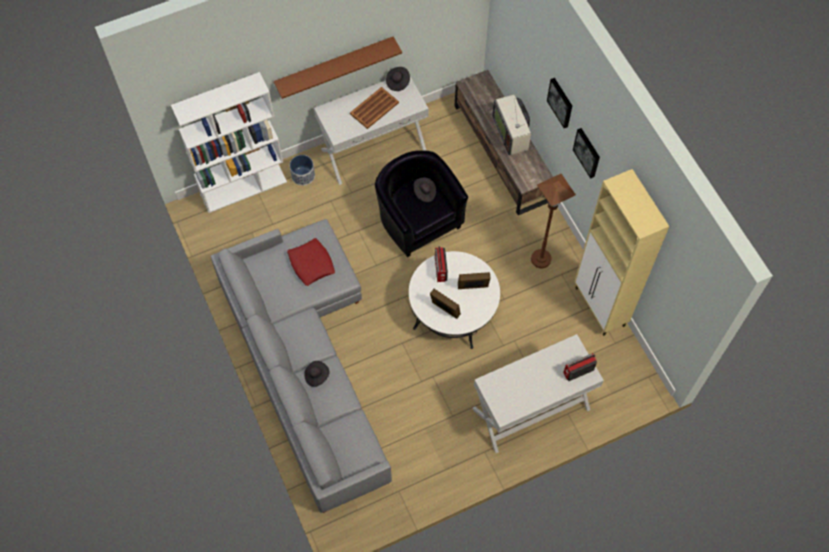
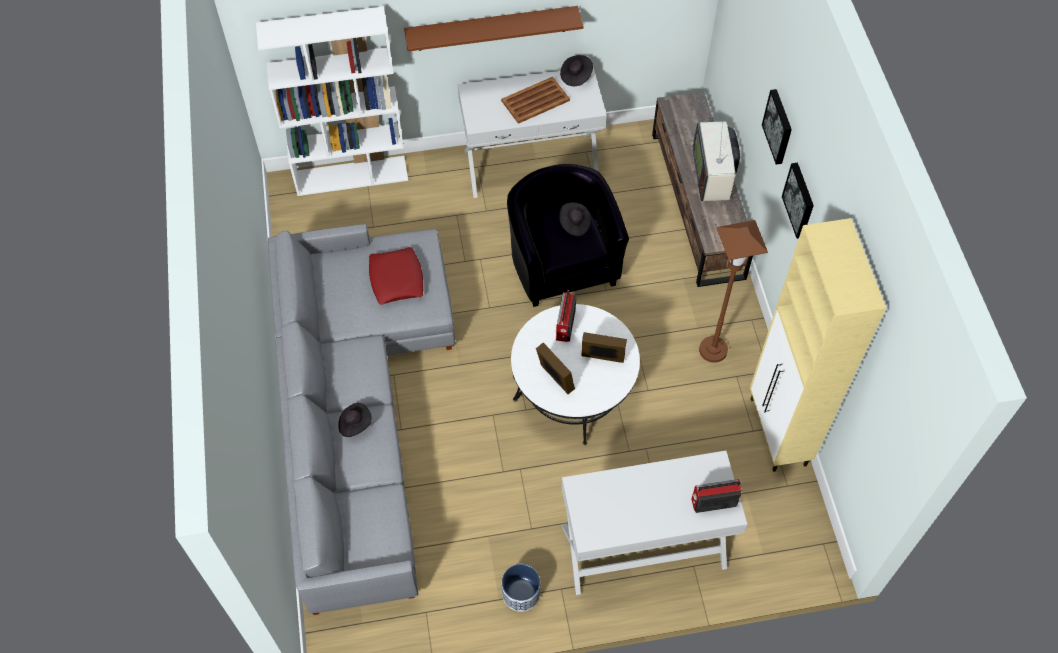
camera: 15 degrees right, 5 degrees down
planter [290,155,315,186] -> planter moved to [502,564,540,612]

